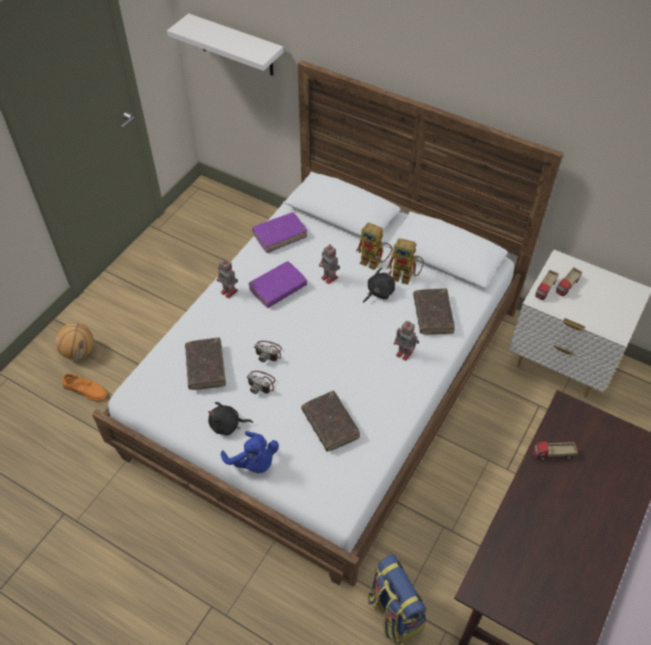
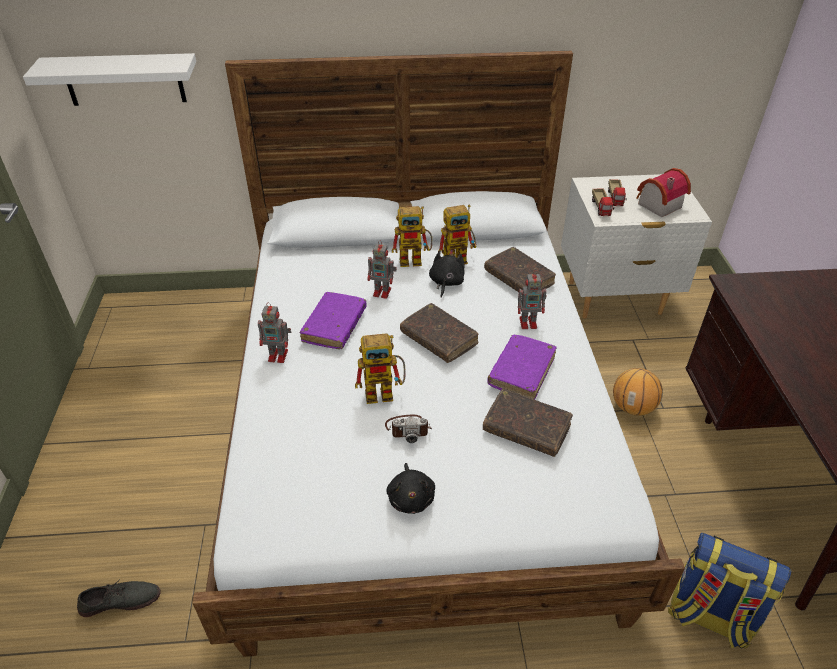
camera: 35 degrees left, 10 degrees down
basketball [55,323,94,360] -> basketball moved to [613,368,663,416]
orange shoe [62,374,107,401] -> grey shoe [77,580,161,617]
brown book [185,338,226,390] -> brown book moved to [400,303,479,363]
black plush toy [208,402,253,435] -> black plush toy turned 60 degrees counterclockwise [386,463,435,514]
blue plush toy [221,431,279,473] -> none
purple book [252,212,307,253] -> purple book moved to [488,335,557,400]
camera [253,341,282,363] -> toy robot [355,333,406,404]
toy truck [533,441,578,461] -> none
none -> toy house [636,168,691,217]

